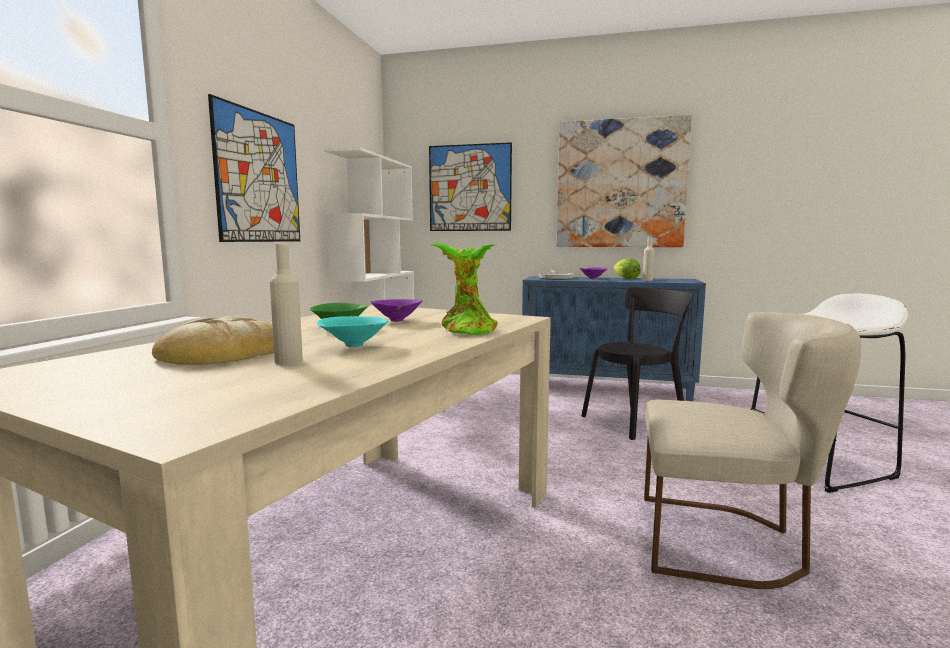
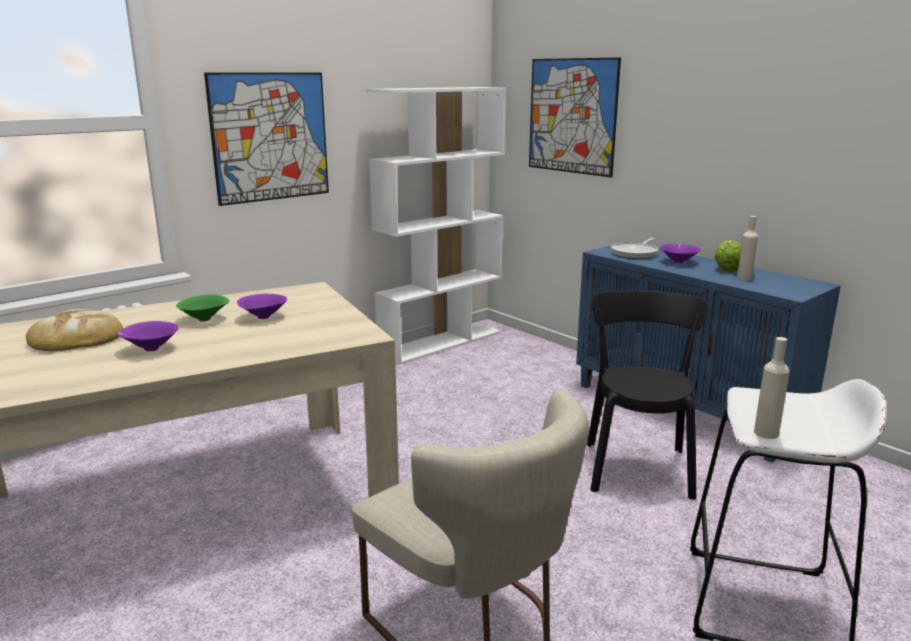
camera: 35 degrees right, 10 degrees up
beige bottle [270,244,303,365] -> beige bottle moved to [754,337,790,439]
turquoise bowl [317,316,388,347] -> purple bowl [118,321,179,351]
potted plant [432,243,498,335] -> none
picture [557,115,692,247] -> none
black chair [582,287,694,440] -> black chair turned 90 degrees counterclockwise [587,291,708,500]

